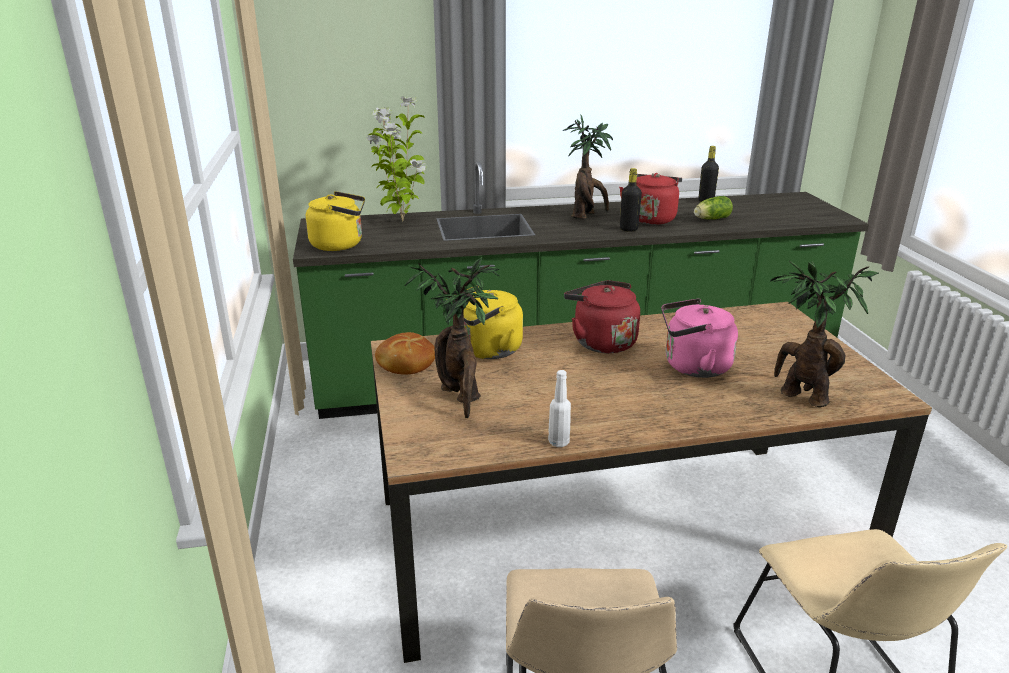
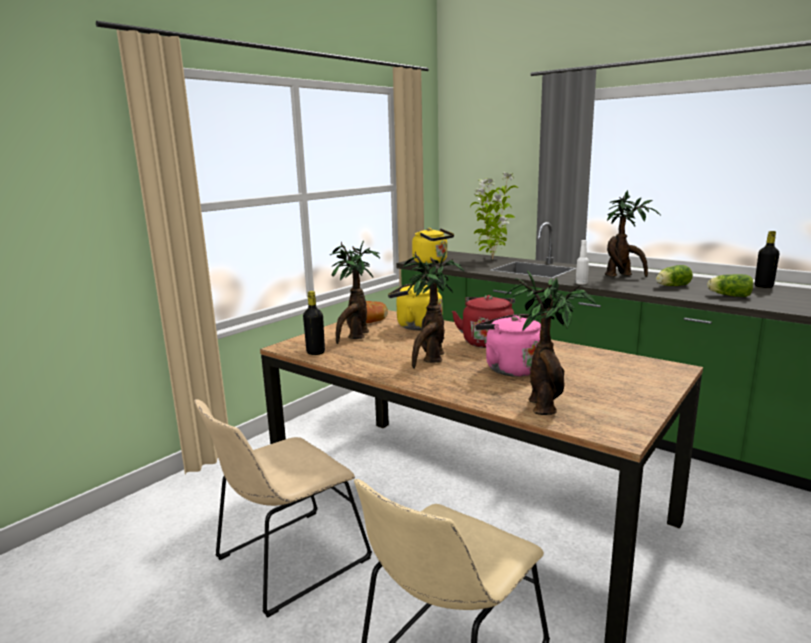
camera: 50 degrees right, 10 degrees down
white bottle [548,370,571,447] -> white bottle moved to [576,240,589,285]
red kettle [619,173,682,225] -> lettuce [656,265,693,286]
black bottle [620,168,642,232] -> black bottle moved to [303,291,325,355]
none -> potted plant [403,251,464,369]

